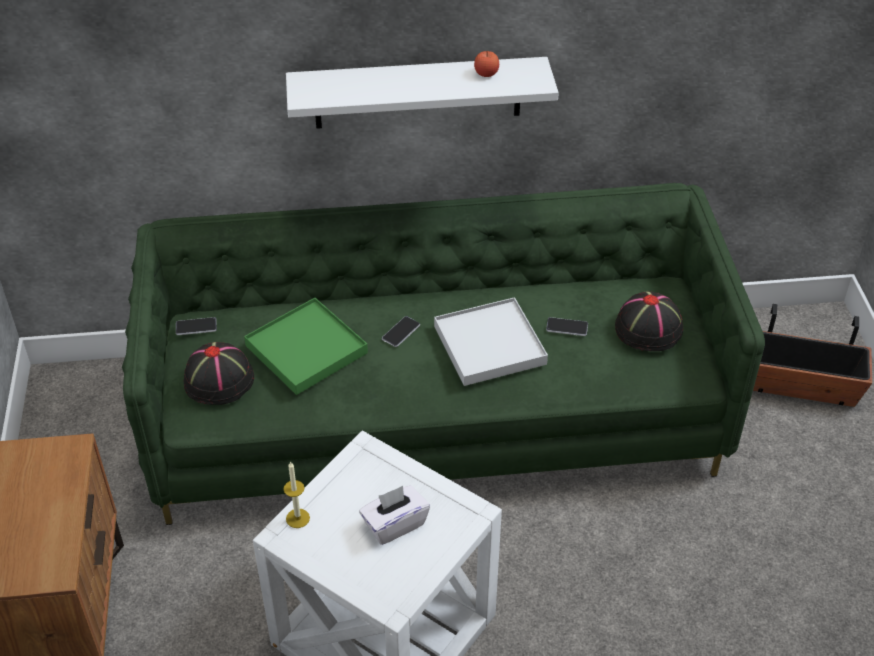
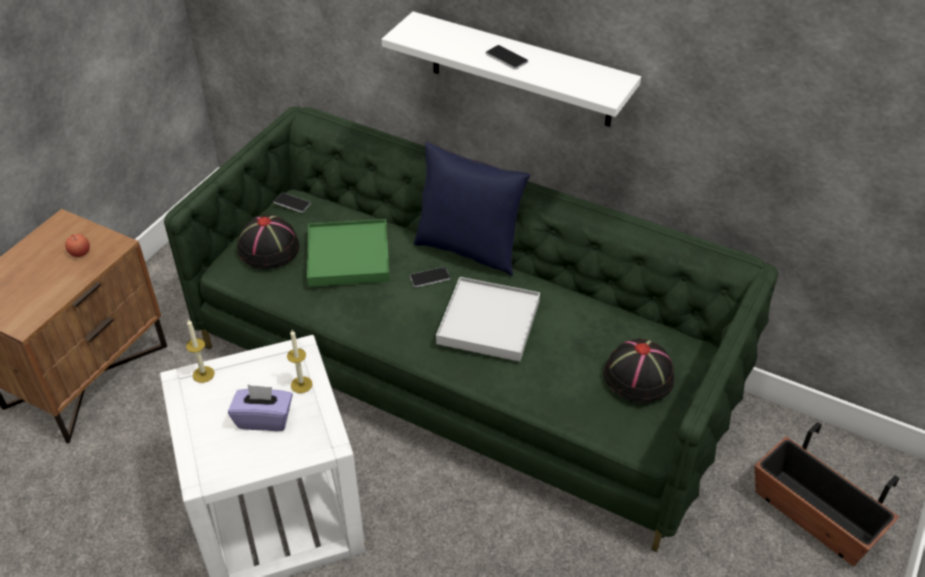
camera: 35 degrees right, 0 degrees up
white tissue box [359,485,430,545] -> purple tissue box [228,384,293,431]
apple [474,51,499,77] -> apple moved to [65,234,90,257]
phone [546,317,588,336] -> phone moved to [486,45,528,69]
none -> candle [287,330,313,393]
none -> blue pillow [414,142,531,276]

